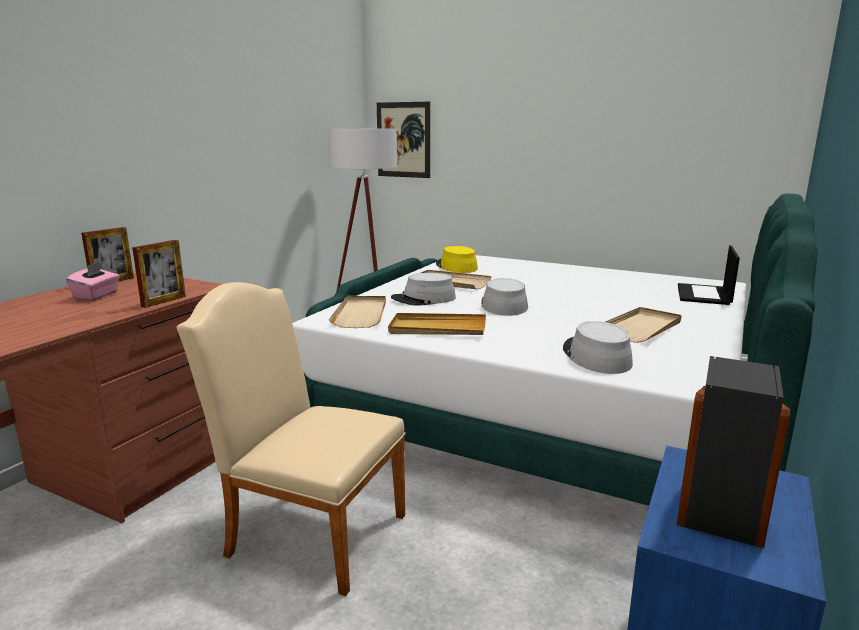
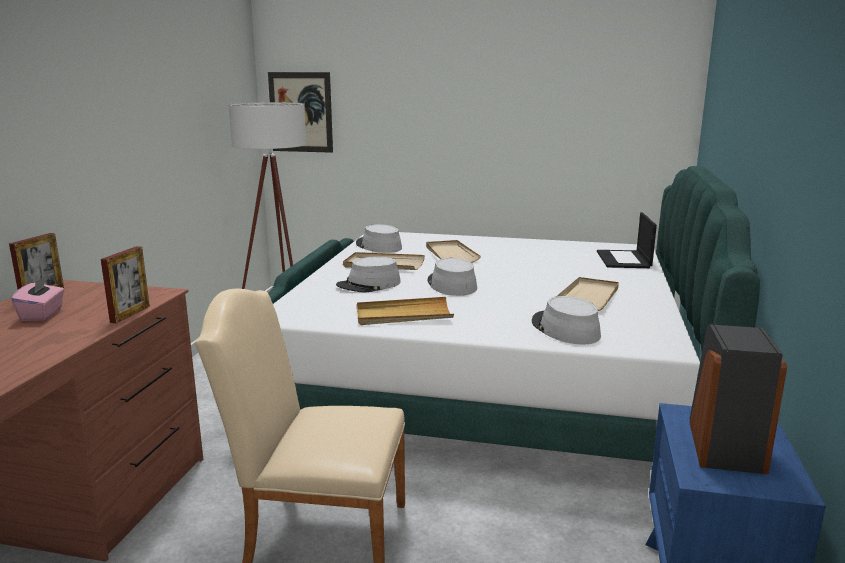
camera: 15 degrees left, 0 degrees up
beige tray [329,296,386,328] -> beige tray moved to [426,240,481,263]
yellow hat [436,246,478,273] -> grey hat [356,224,402,253]

